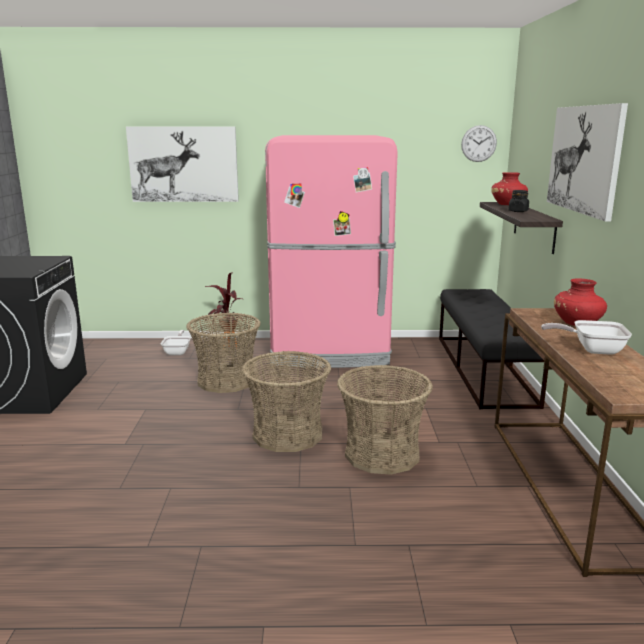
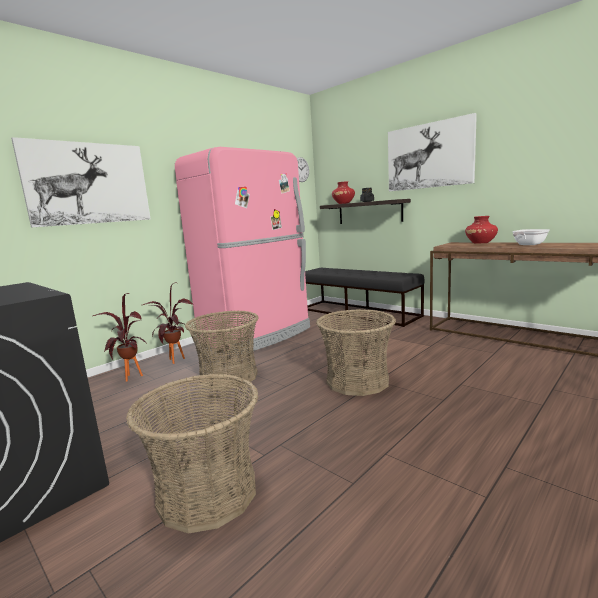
camera: 45 degrees left, 5 degrees down
frying pan [161,330,191,355] -> potted plant [93,293,146,382]
basket [337,365,433,474] -> basket moved to [126,374,258,533]

